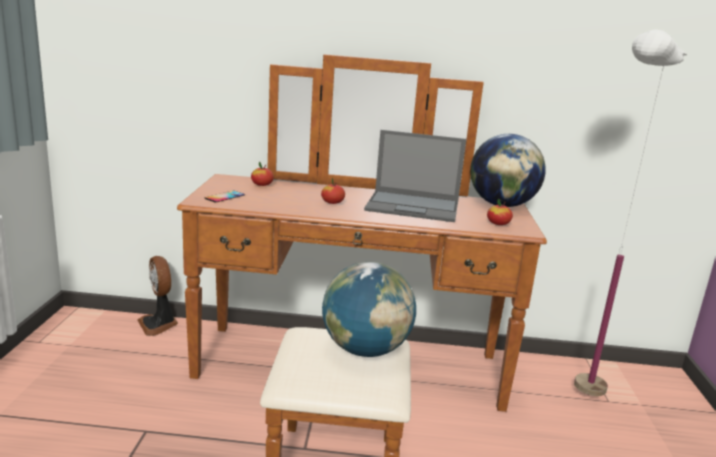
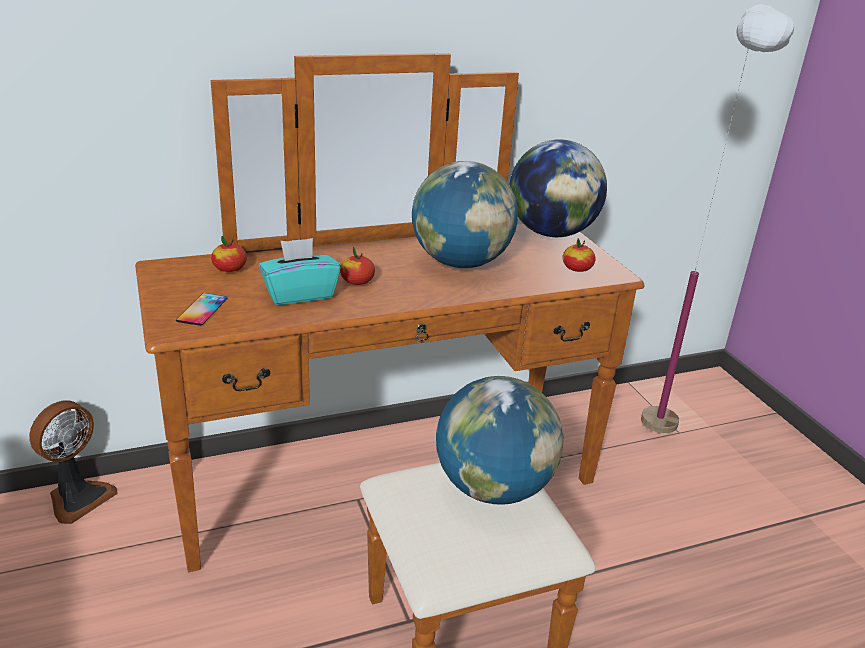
camera: 25 degrees left, 10 degrees up
fan [138,256,178,336] -> fan turned 90 degrees counterclockwise [29,400,118,524]
laptop [364,130,466,222] -> globe [412,161,518,268]
none -> turquoise tissue box [259,238,341,305]

